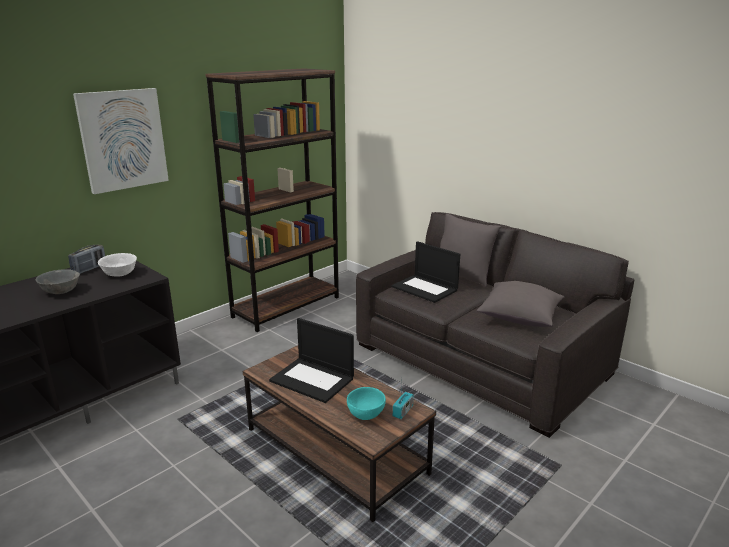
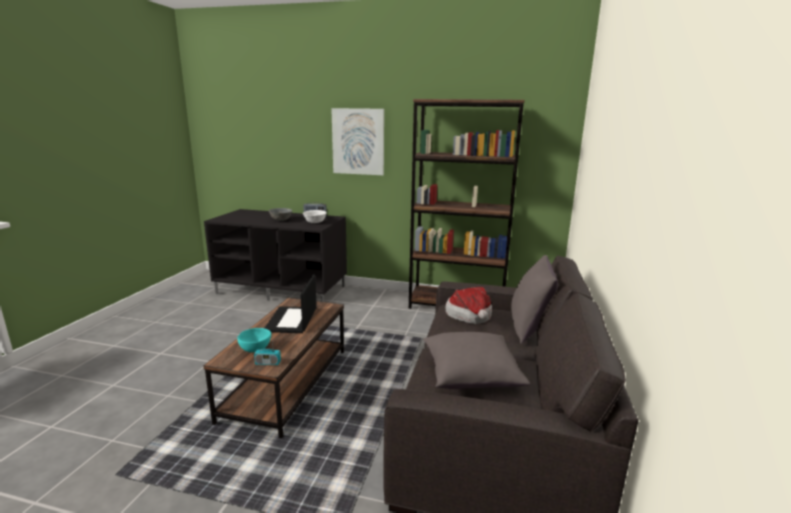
camera: 60 degrees right, 5 degrees down
laptop [392,241,460,303] -> hat [445,287,492,324]

